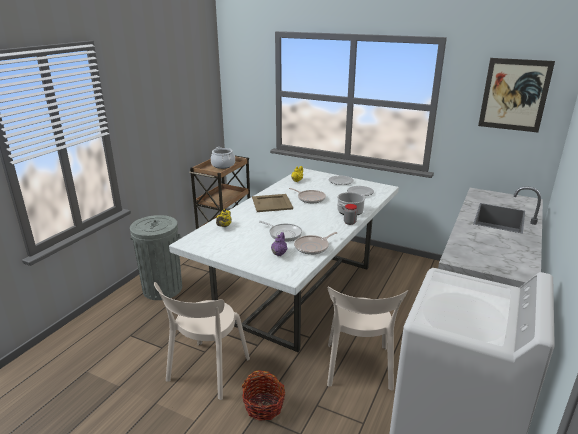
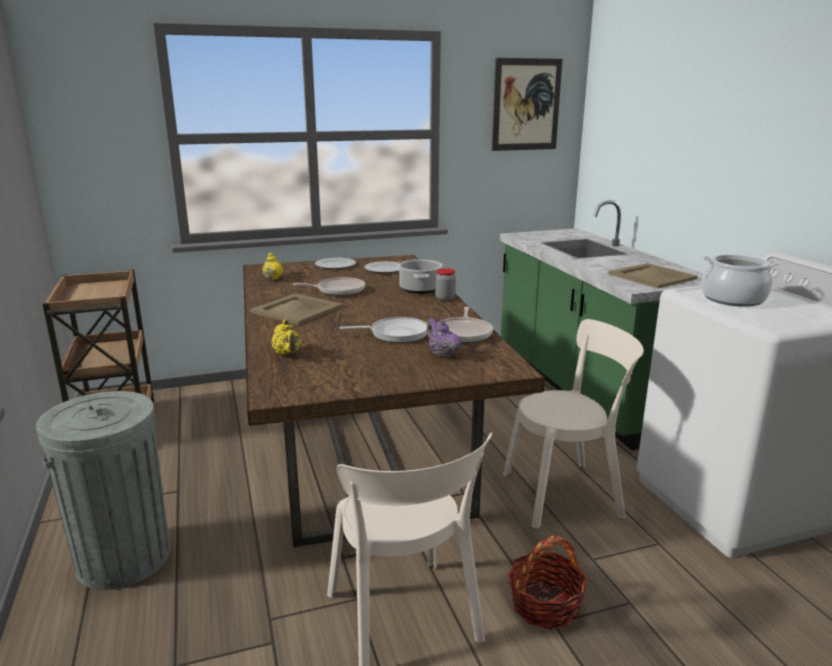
camera: 45 degrees left, 5 degrees down
white dining table [169,168,399,352] -> brown dining table [243,255,545,547]
cooking pot [211,147,235,169] -> cooking pot moved to [701,254,780,307]
beige chair [327,286,408,390] -> beige chair turned 60 degrees counterclockwise [503,319,644,529]
none -> beige tray [608,263,698,288]

